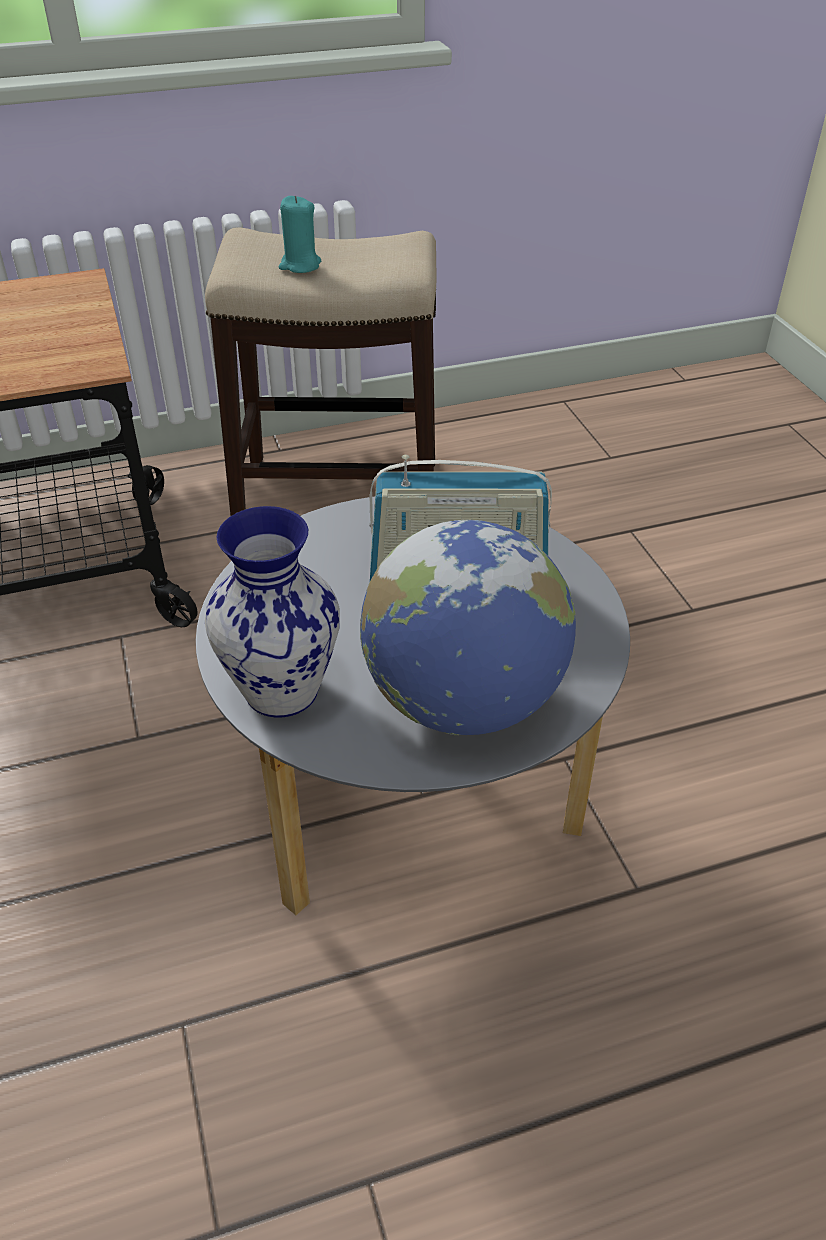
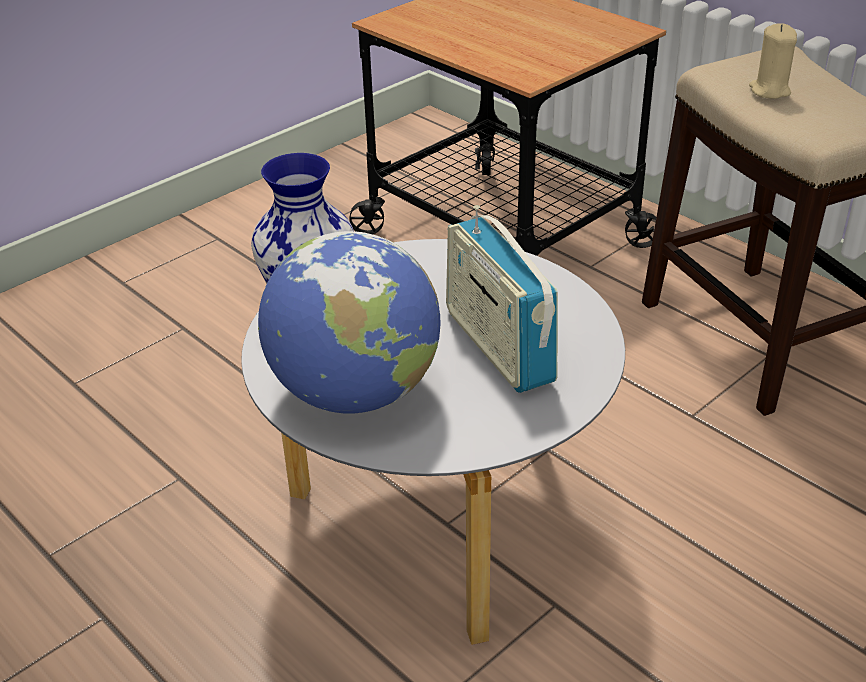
camera: 65 degrees right, 5 degrees down
turquoise candle [279,196,321,273] -> beige candle [749,23,797,99]

